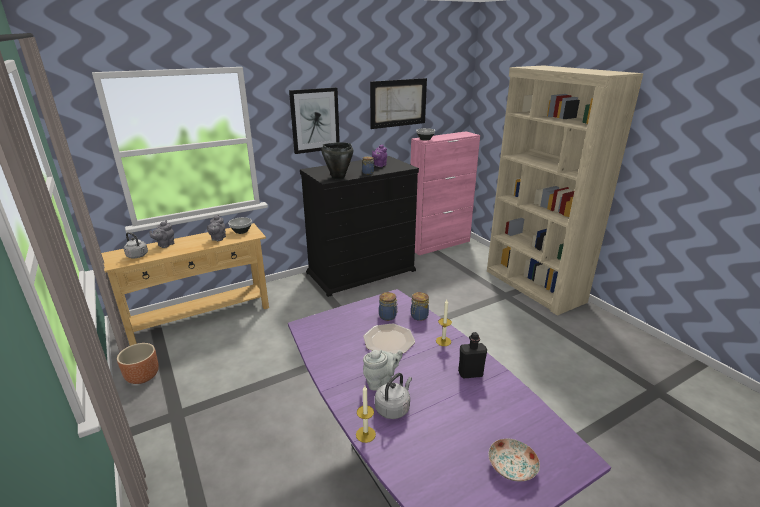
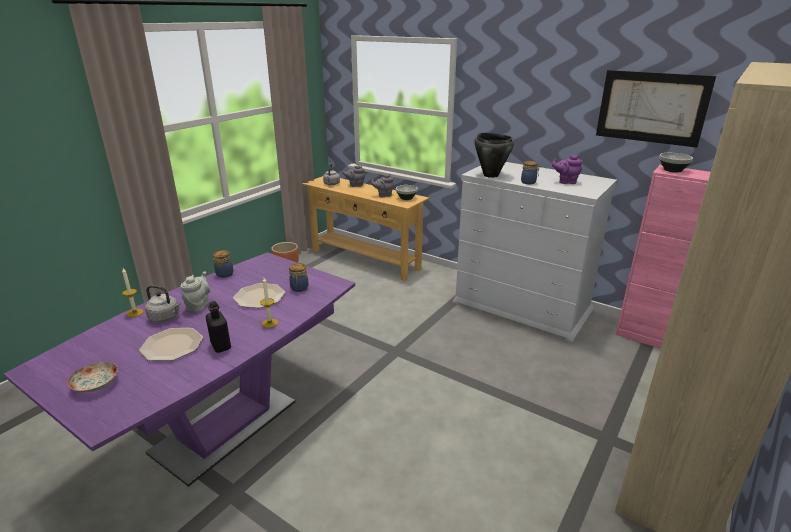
camera: 65 degrees right, 0 degrees up
picture [289,87,340,154] -> none
black dresser [300,156,419,297] -> white dresser [452,162,617,342]
grey teapot [363,350,403,391] -> grey teapot turned 120 degrees counterclockwise [180,271,210,312]
jar [411,292,429,321] -> jar moved to [212,250,233,278]
none -> plate [139,328,203,361]

